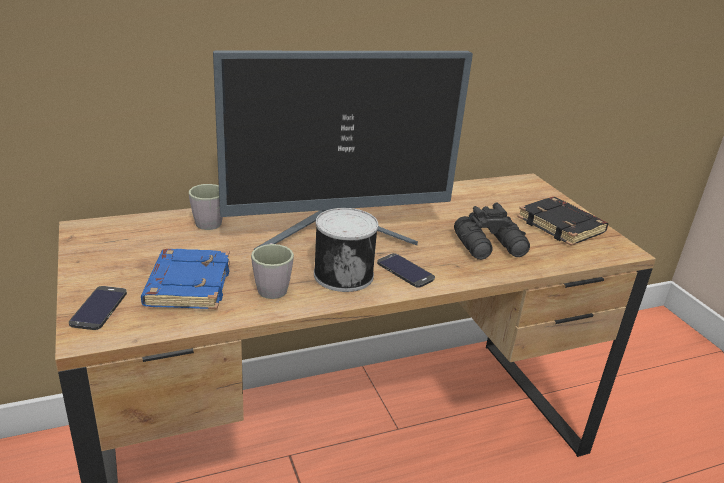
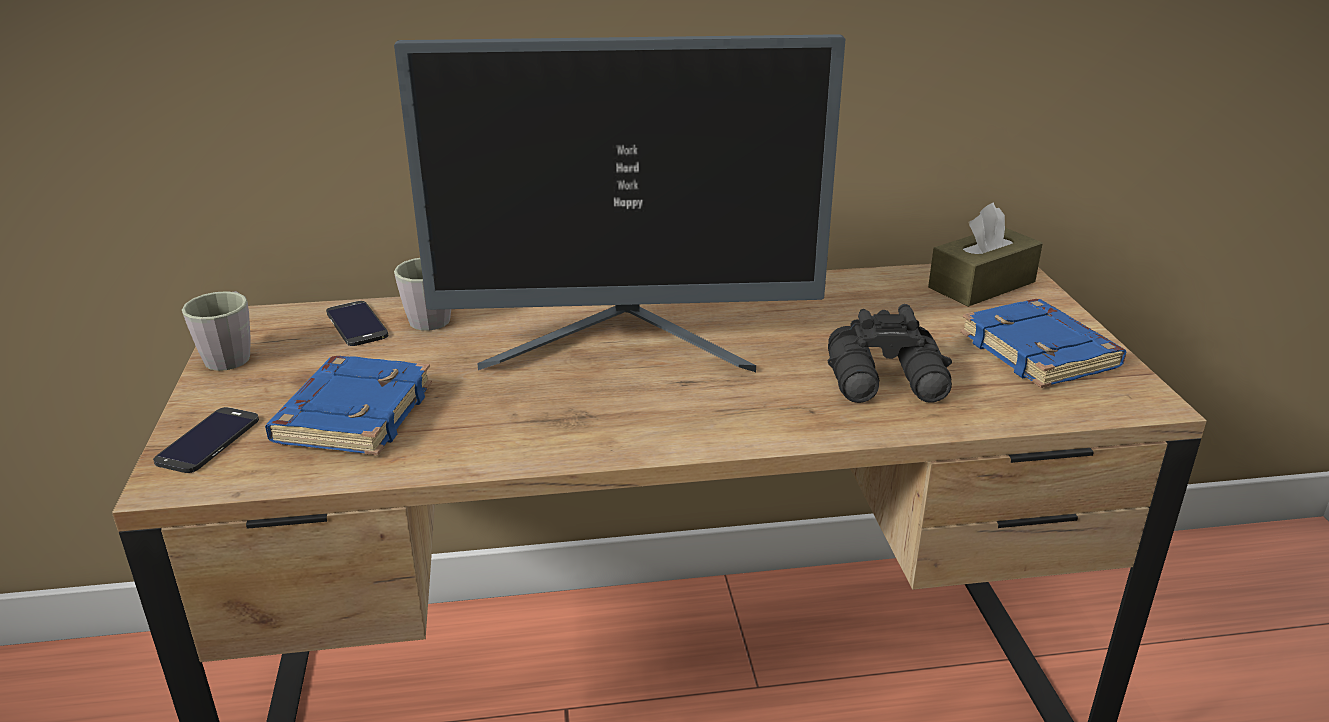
camera: 15 degrees right, 0 degrees up
grey mug [251,243,294,299] -> grey mug moved to [182,291,251,371]
can [314,208,378,292] -> none
phone [377,253,435,288] -> phone moved to [326,301,388,346]
black book [517,197,608,246] -> blue book [960,299,1126,388]
none -> brown tissue box [928,202,1043,307]

